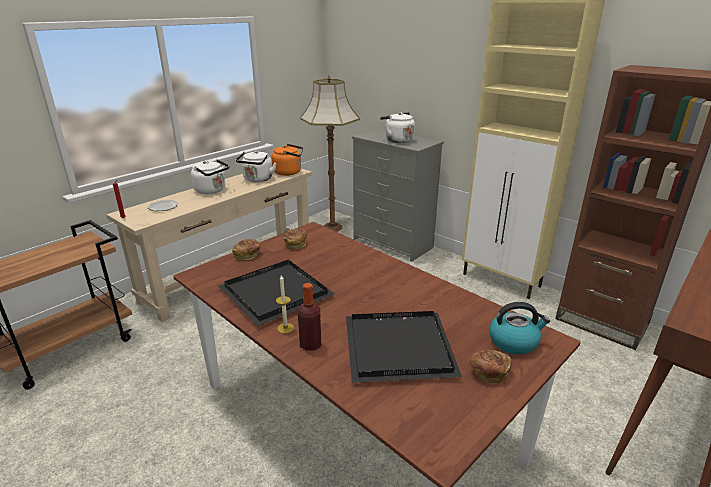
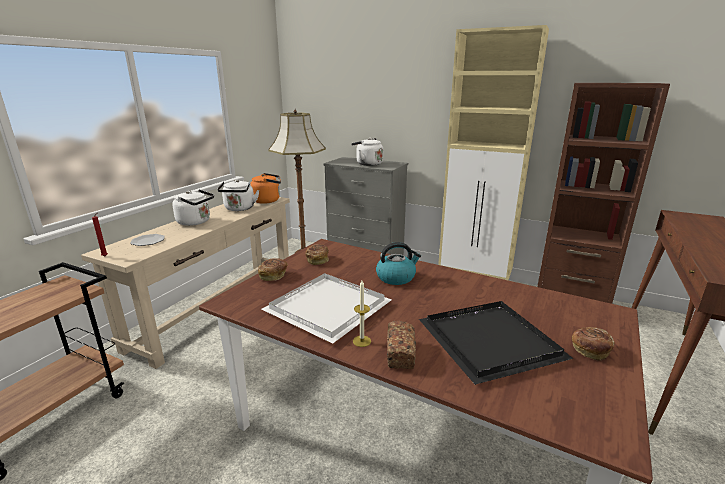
camera: 15 degrees left, 5 degrees down
black tray [218,260,335,326] -> white tray [262,273,392,344]
bottle [298,283,321,351] -> bread [387,321,416,369]
kettle [489,302,550,355] -> kettle moved to [376,242,421,285]

